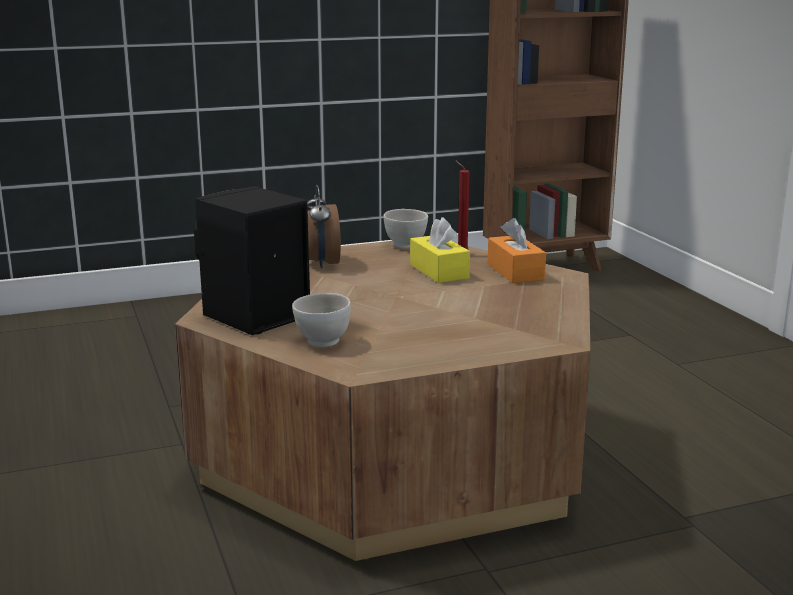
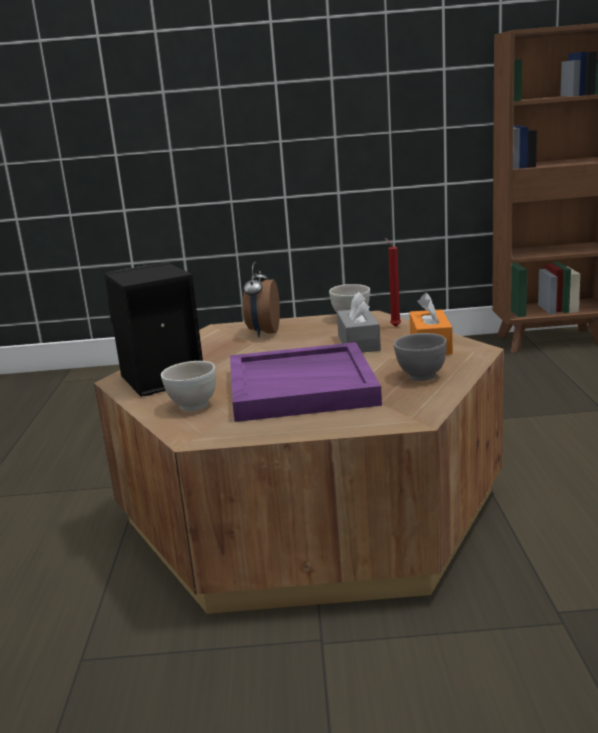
camera: 20 degrees right, 0 degrees up
yellow tissue box [410,217,470,283] -> grey tissue box [337,292,381,353]
none -> purple tray [230,342,382,422]
none -> grey bowl [394,333,447,381]

